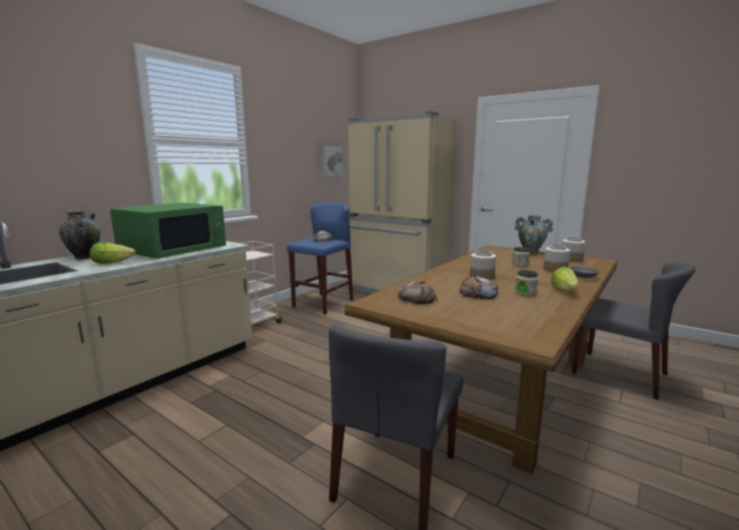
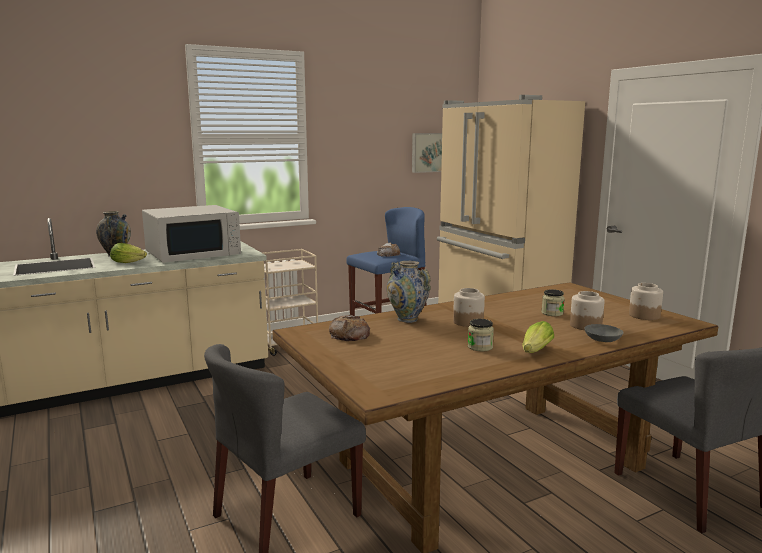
camera: 25 degrees right, 0 degrees up
green microwave [110,203,226,259] -> white microwave [142,205,241,263]
bread [459,276,498,299] -> none
vase [515,215,553,254] -> vase moved to [387,261,431,323]

